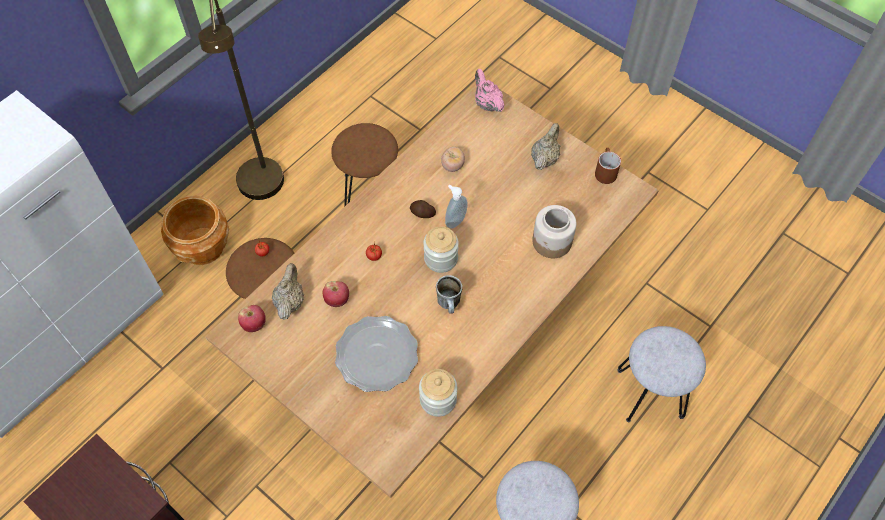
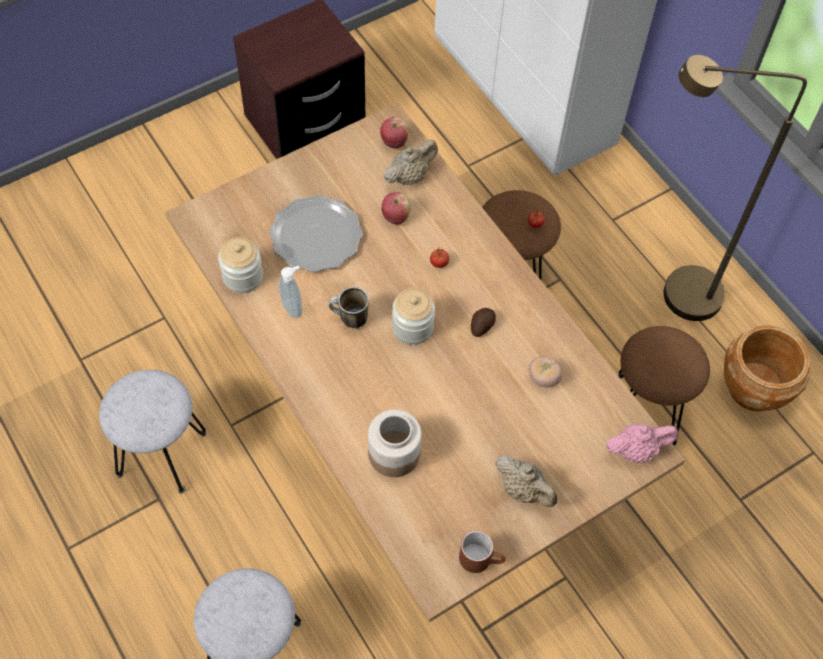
camera: 105 degrees right, 0 degrees up
brown planter [161,196,229,265] -> brown planter moved to [724,325,810,412]
beige teapot [272,263,304,320] -> beige teapot turned 60 degrees counterclockwise [384,140,438,185]
soap dispenser [445,185,468,229] -> soap dispenser moved to [279,266,302,318]

